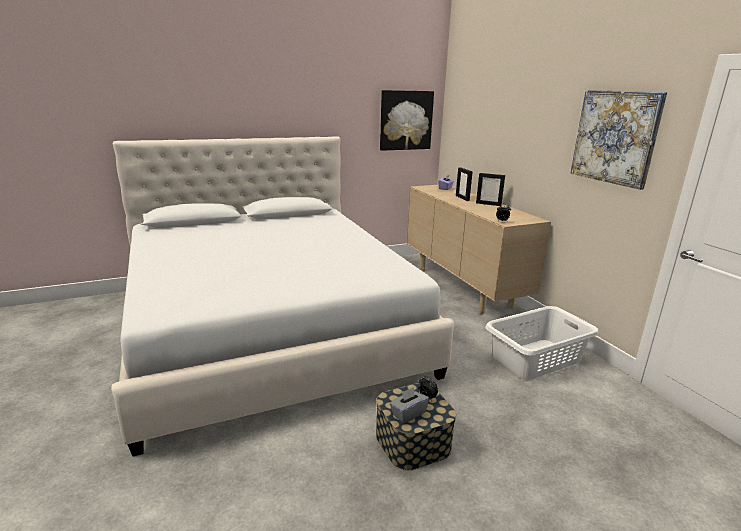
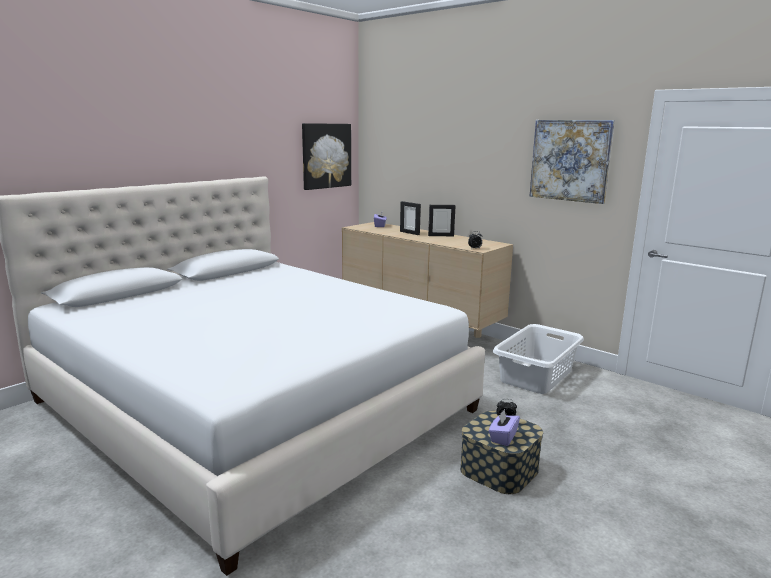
camera: 25 degrees left, 5 degrees down
grey tissue box [390,387,430,423] -> purple tissue box [489,409,520,446]

